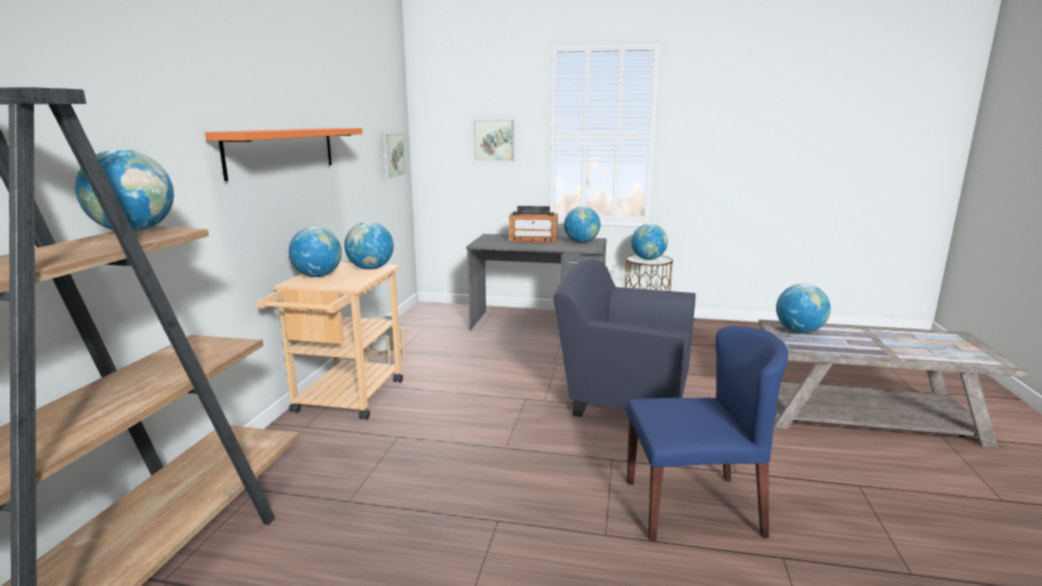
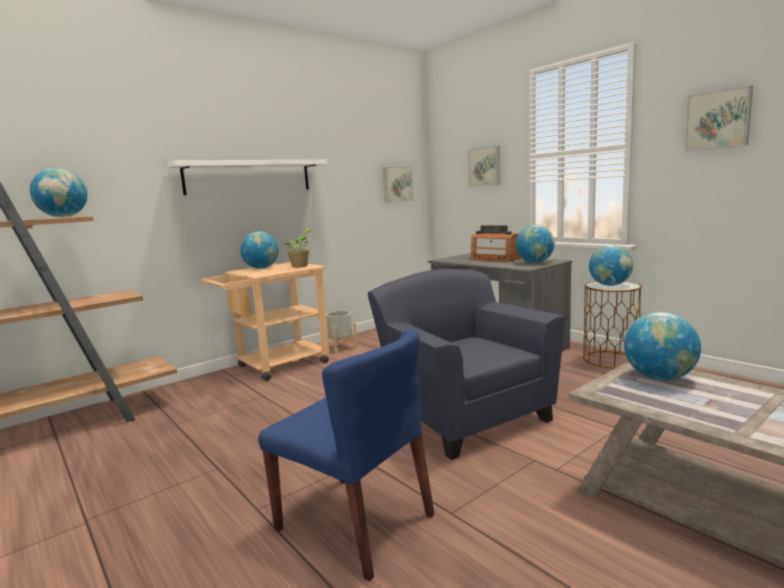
camera: 40 degrees right, 5 degrees down
orange shelf [205,128,363,181] -> white shelf [167,160,327,195]
globe [344,222,394,270] -> potted plant [284,228,312,268]
none -> picture [685,86,753,151]

